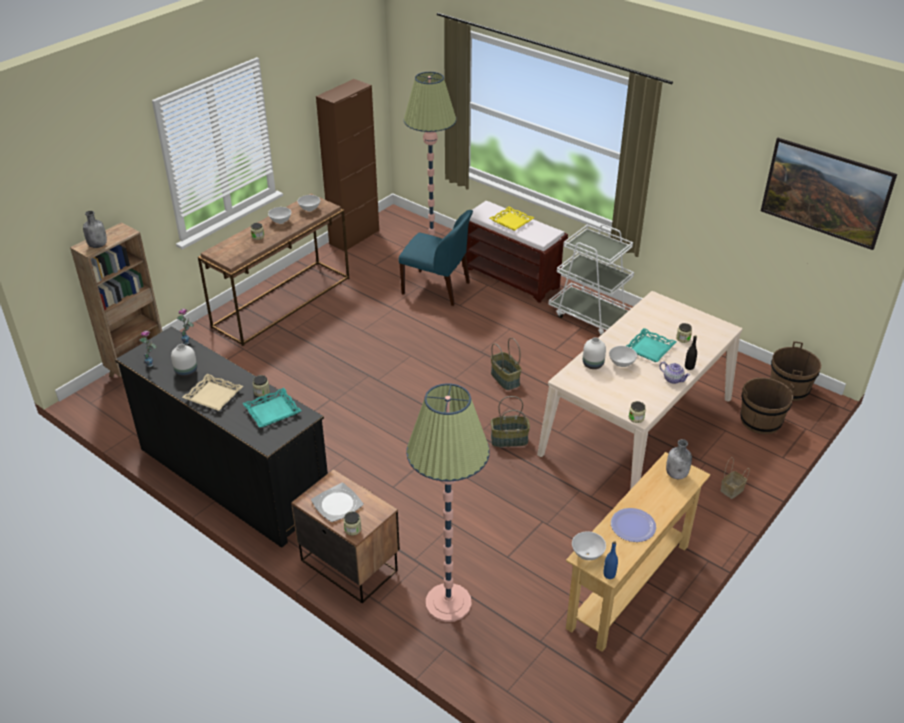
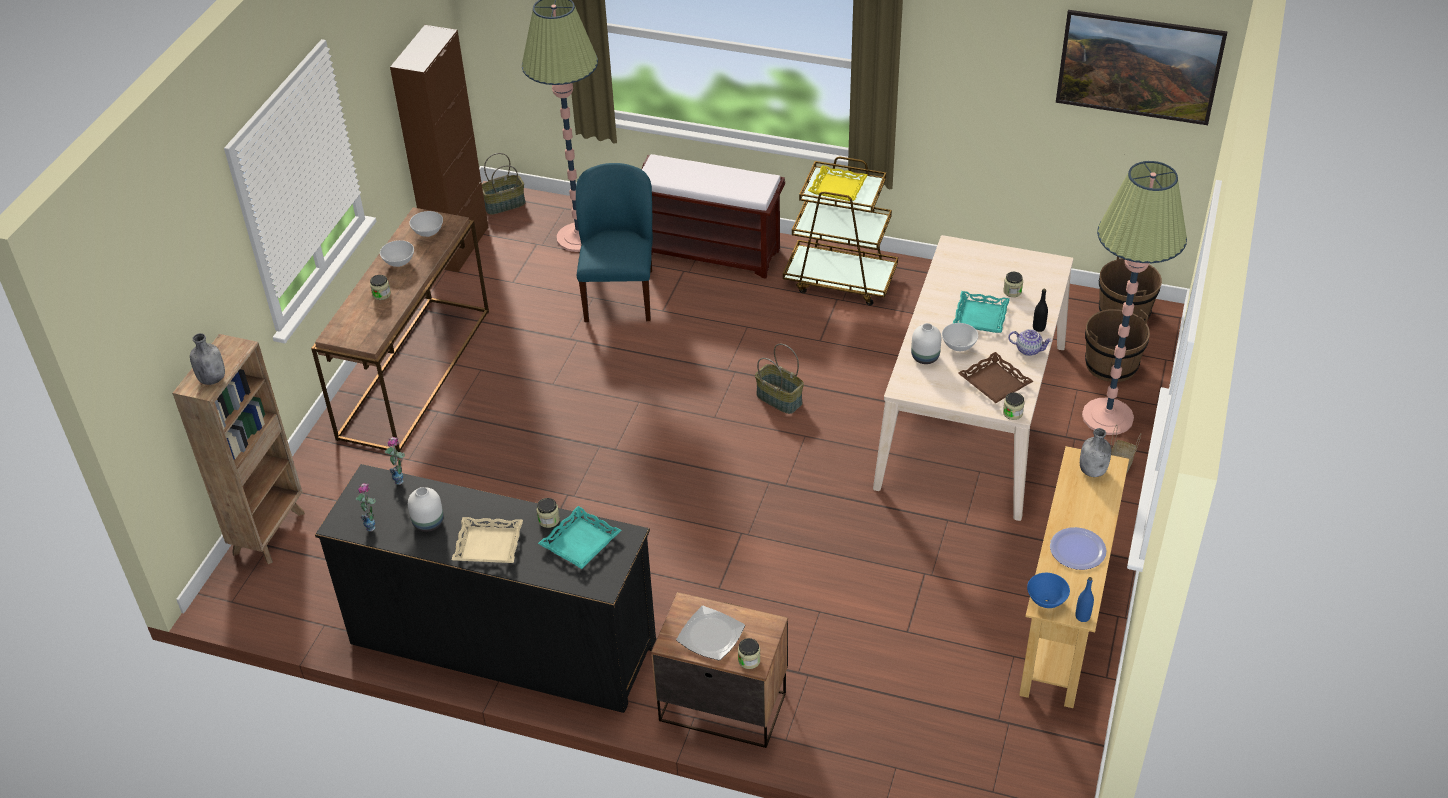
camera: 20 degrees left, 5 degrees up
blue chair [398,210,473,306] -> blue chair turned 90 degrees counterclockwise [576,163,653,322]
floor lamp [406,383,490,622] -> floor lamp moved to [1082,161,1187,435]
yellow tray [490,207,534,231] -> yellow tray moved to [808,165,868,201]
basket [491,396,530,447] -> basket moved to [482,153,526,215]
white cart [548,224,634,336] -> brown cart [783,157,898,306]
white bowl [572,531,606,560] -> blue bowl [1027,573,1070,608]
none -> brown tray [958,352,1034,403]

